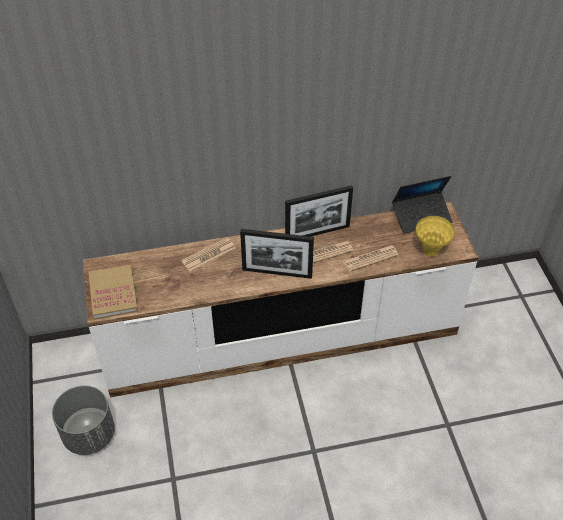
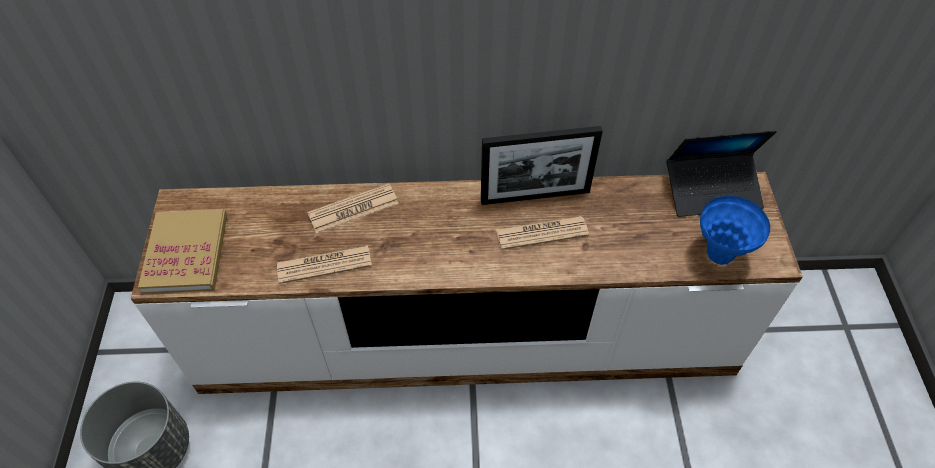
camera: 10 degrees right, 5 degrees up
picture frame [240,229,314,279] -> none
newspaper [343,245,399,272] -> newspaper moved to [277,245,372,284]
yellow vase [416,216,455,257] -> blue vase [700,196,770,265]

